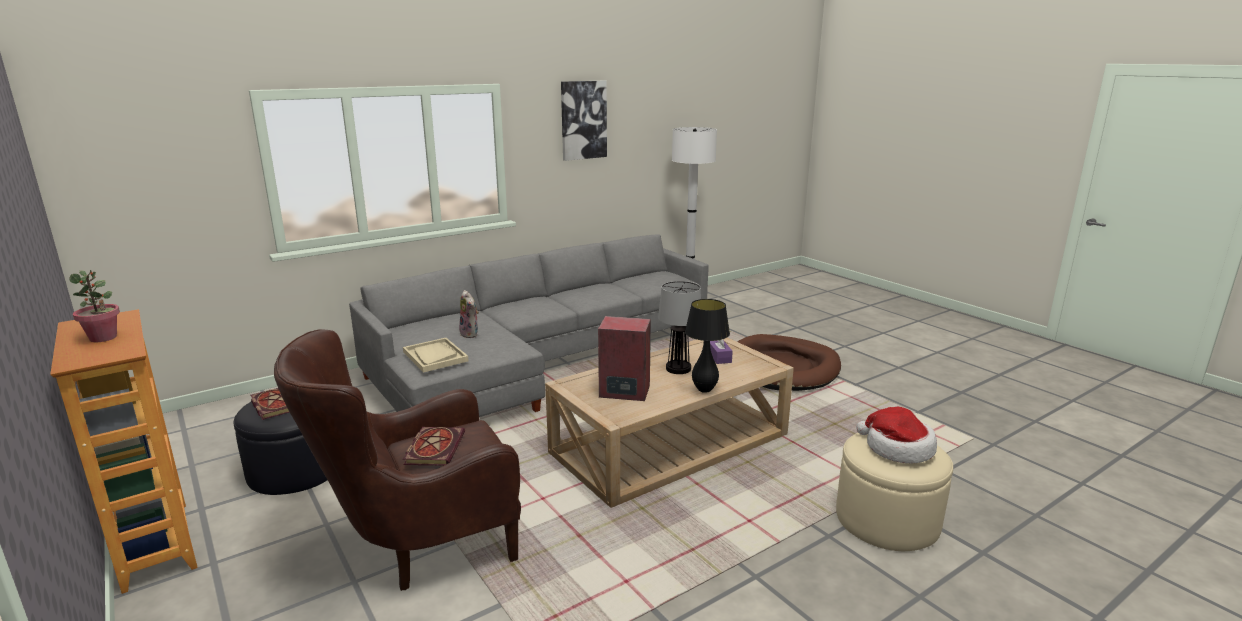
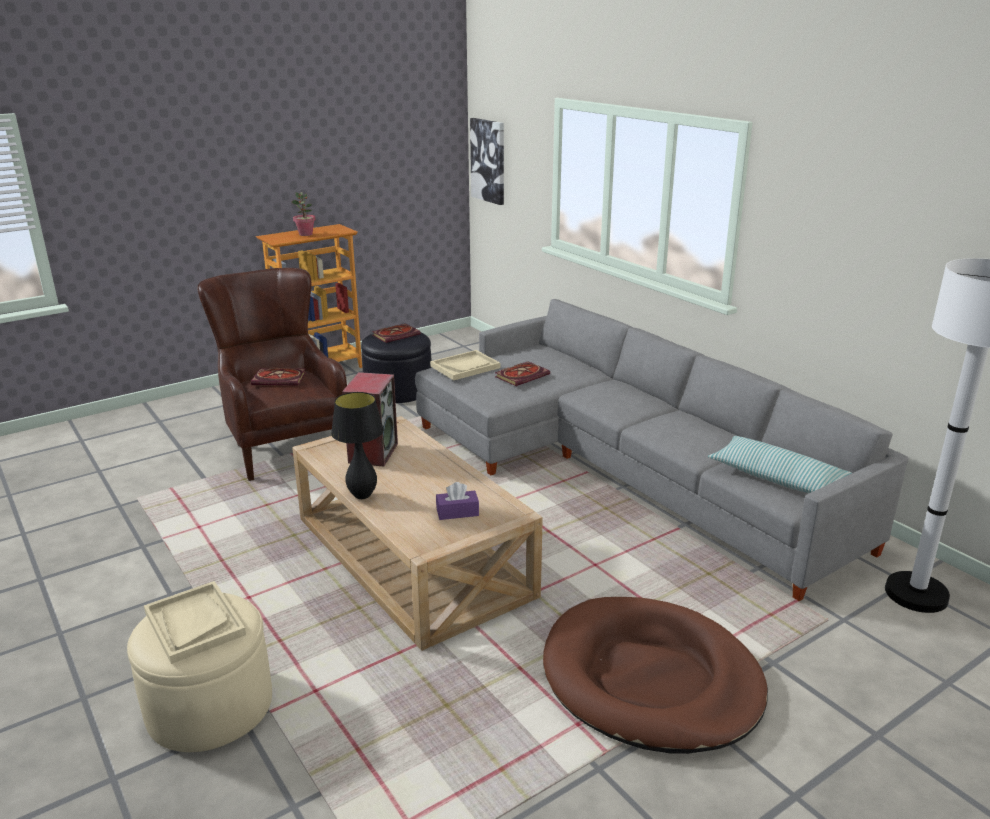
camera: 90 degrees right, 5 degrees up
plush toy [459,290,479,338] -> book [495,362,550,386]
picture [561,81,607,161] -> picture moved to [470,118,504,205]
table lamp [658,281,701,374] -> none
hat [856,407,937,464] -> beige tray [144,581,246,664]
none -> pillow [708,436,852,493]

